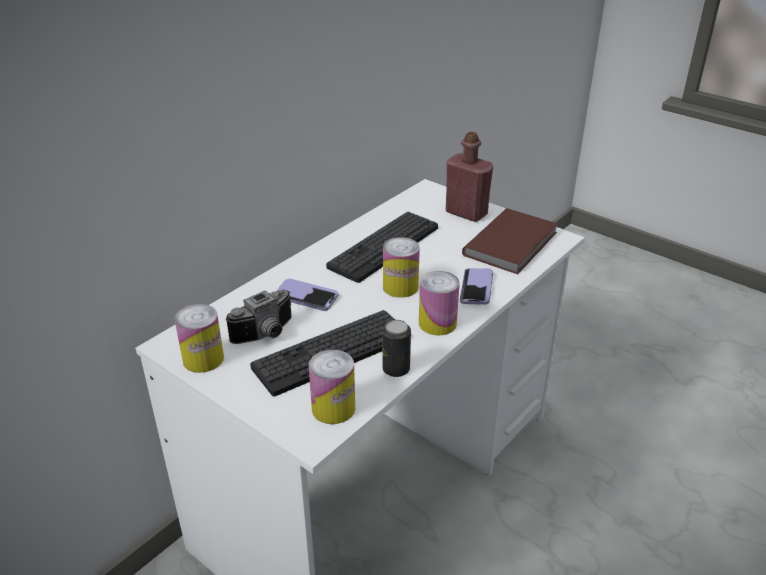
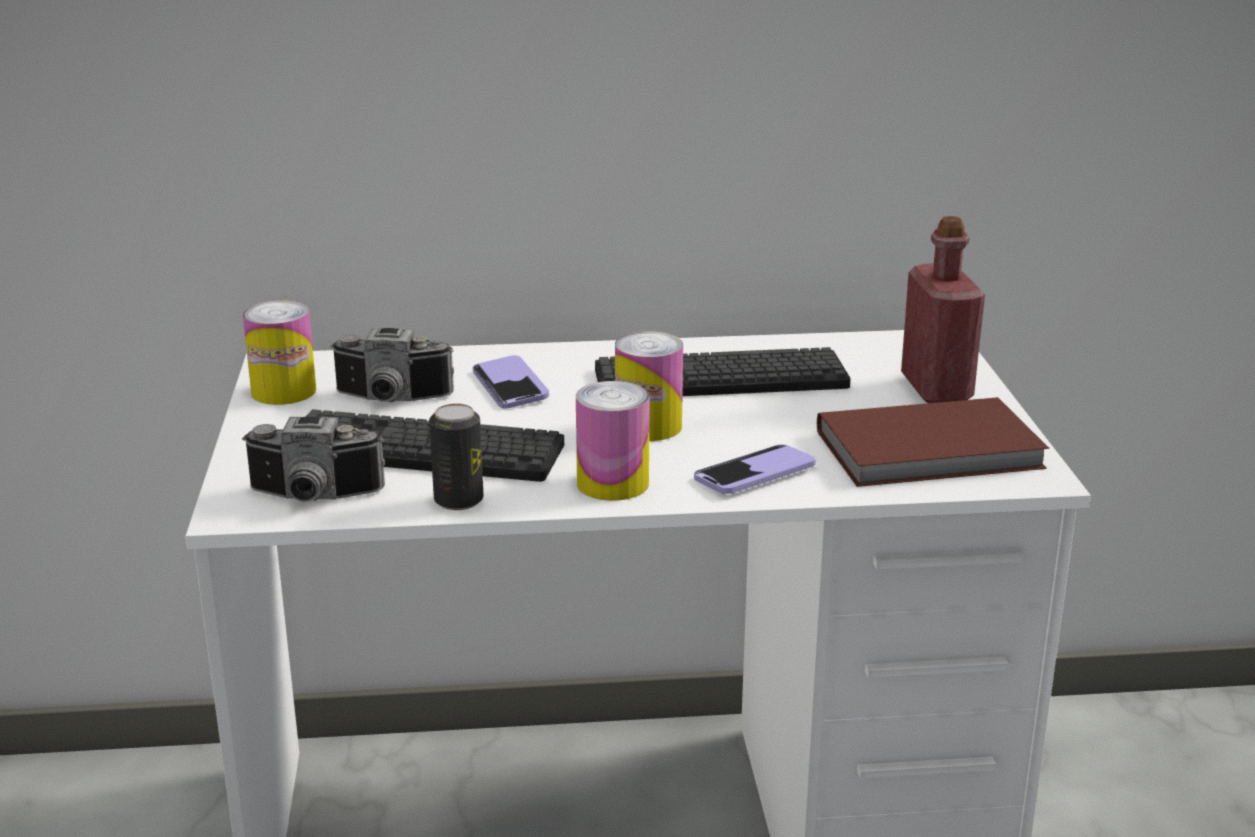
camera: 45 degrees right, 10 degrees down
can [309,350,355,424] -> camera [242,417,385,502]

